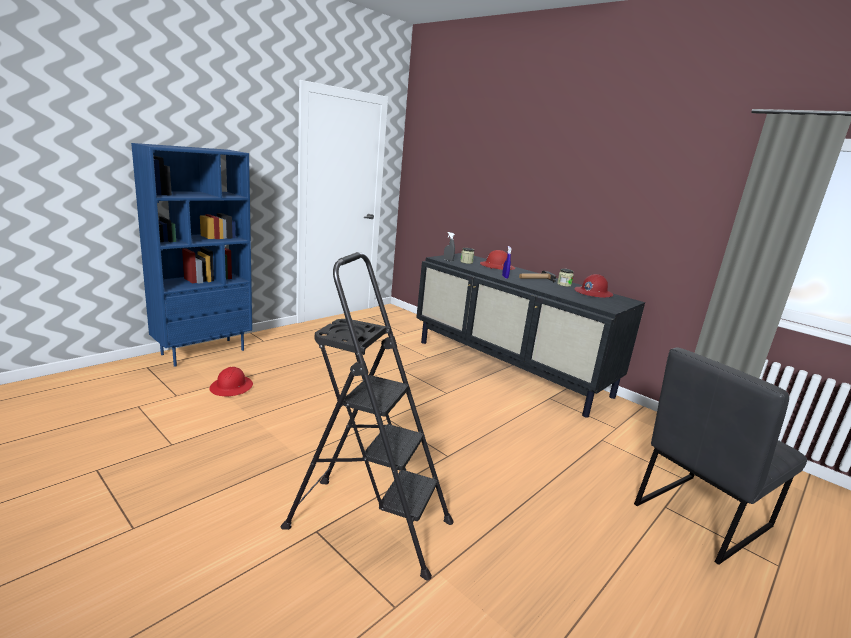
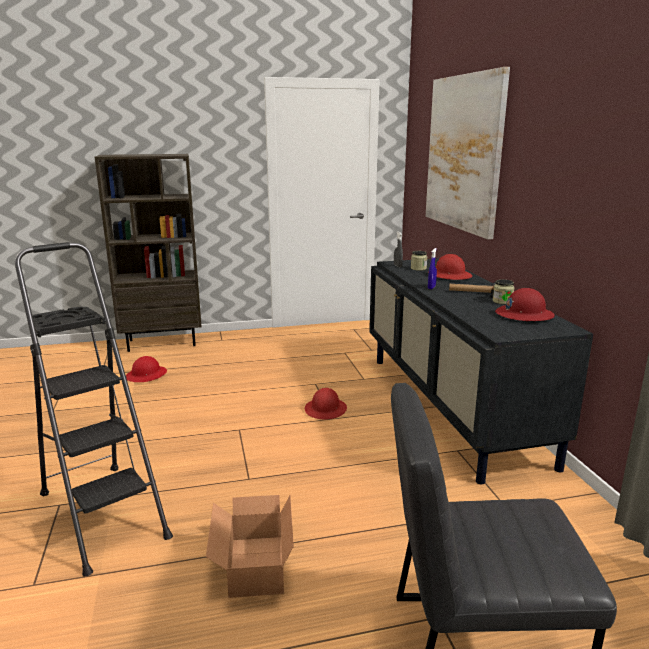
camera: 35 degrees right, 0 degrees up
blue bookcase [131,143,252,367] -> brown bookcase [94,154,202,352]
none -> cardboard box [206,495,294,598]
none -> red hard hat [305,388,347,419]
none -> picture [426,67,510,240]

